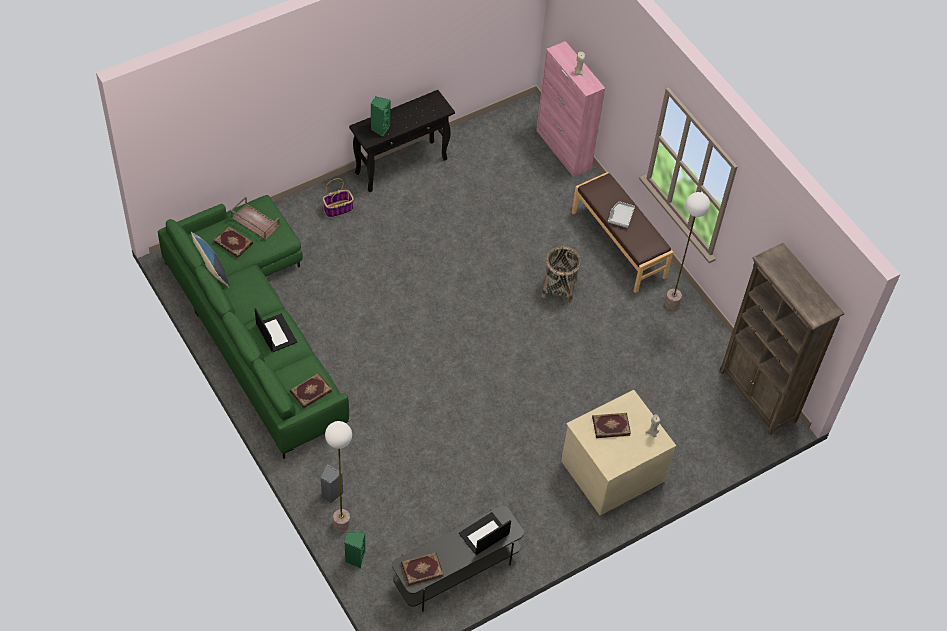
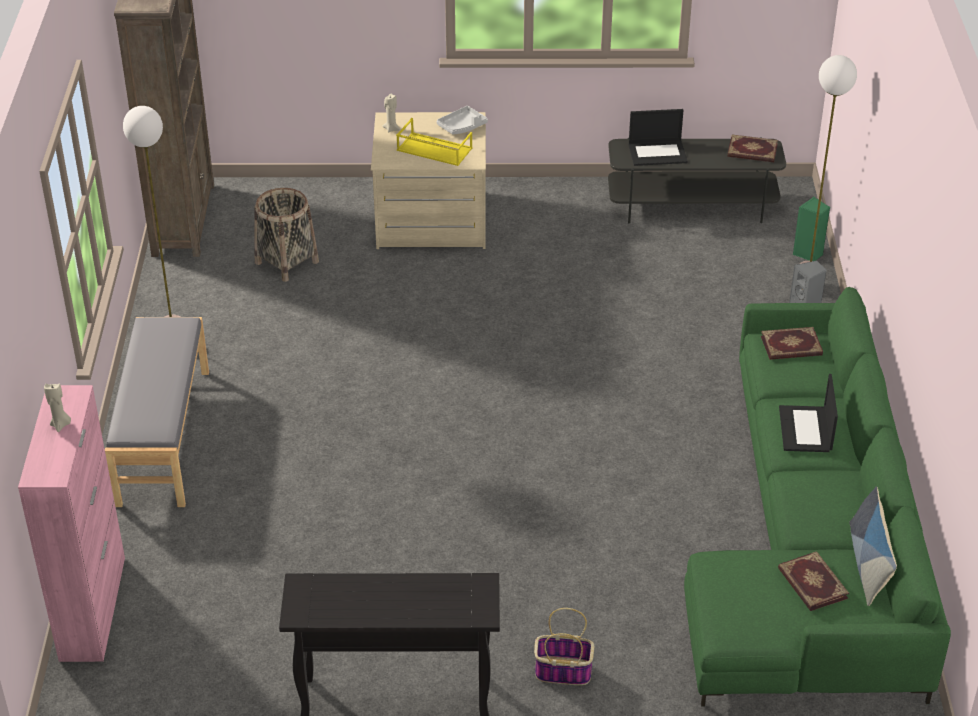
camera: 145 degrees left, 15 degrees down
brown tray [231,196,280,240] -> none
green speaker [371,97,391,137] -> none
basket [541,246,581,303] -> basket moved to [254,188,319,282]
brown bench [572,172,673,293] -> grey bench [105,317,209,507]
book [592,413,631,438] -> yellow tray [396,118,473,166]
grey tray [608,201,635,228] -> grey tray moved to [437,106,488,134]

